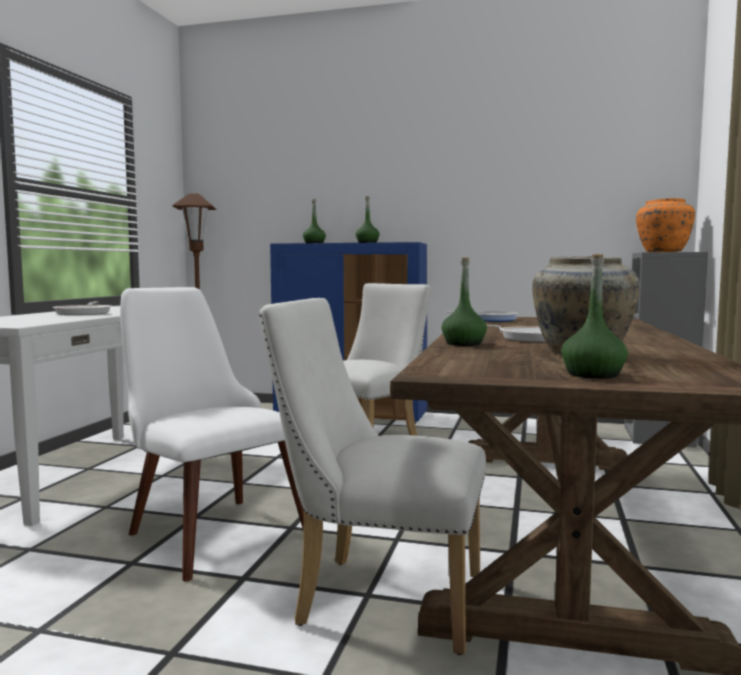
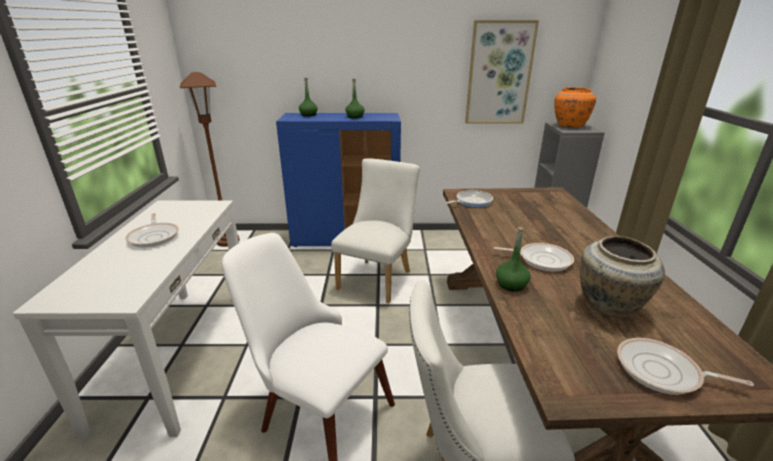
camera: 15 degrees left, 20 degrees up
green bottle [561,254,628,379] -> frying pan [617,338,754,395]
none -> picture [465,20,539,123]

